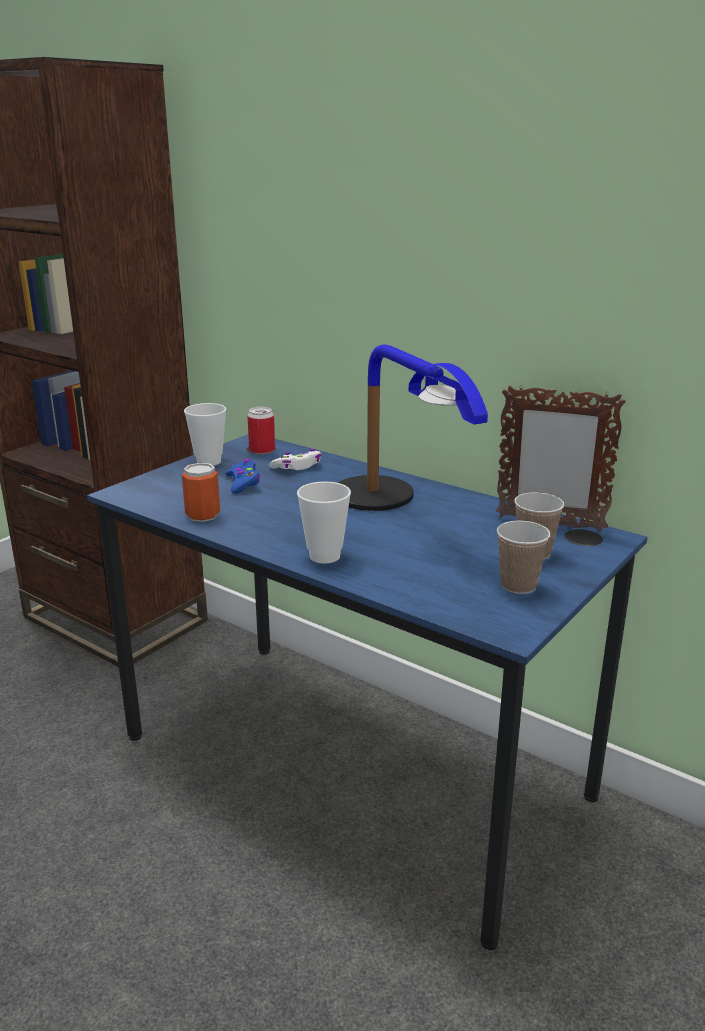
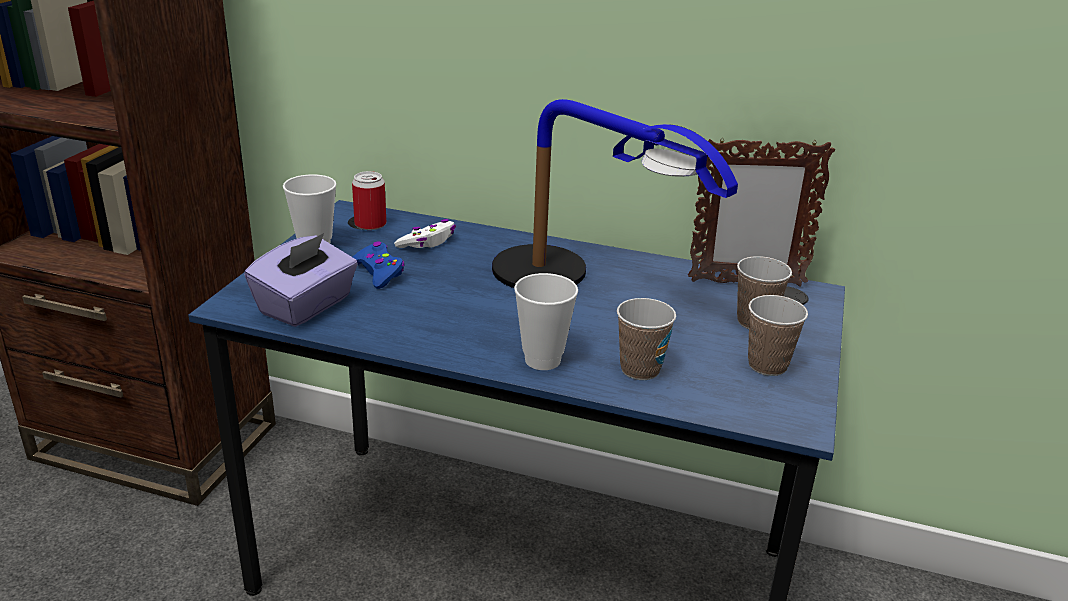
camera: 20 degrees left, 5 degrees up
can [182,463,220,522] -> none
none -> purple tissue box [244,233,358,327]
none -> cup [617,298,676,380]

